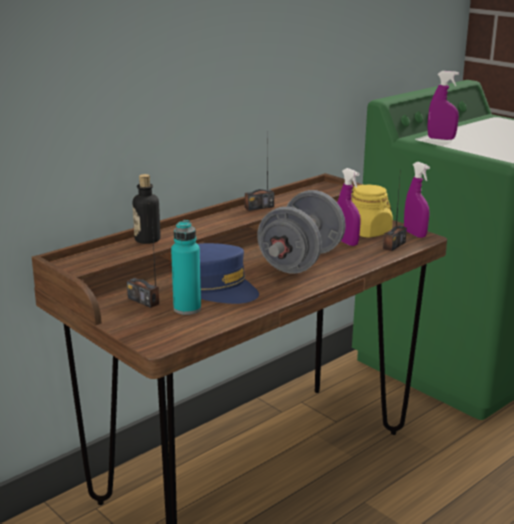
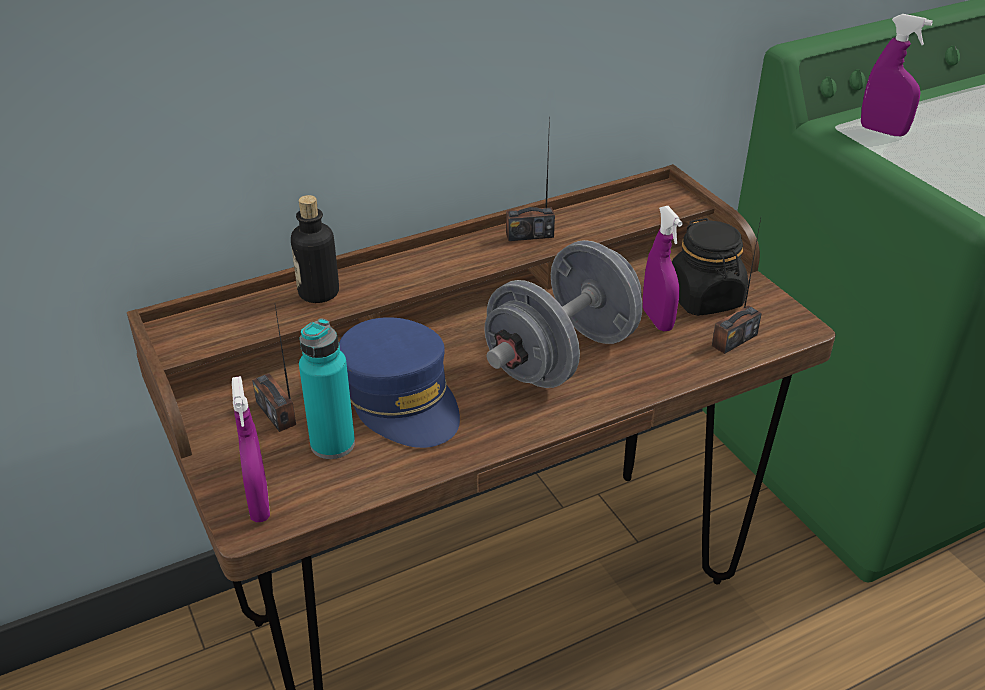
camera: 15 degrees right, 15 degrees up
yellow jar [351,185,393,238] -> black jar [672,218,748,316]
purple spray bottle [404,162,430,238] -> purple spray bottle moved to [232,376,270,522]

